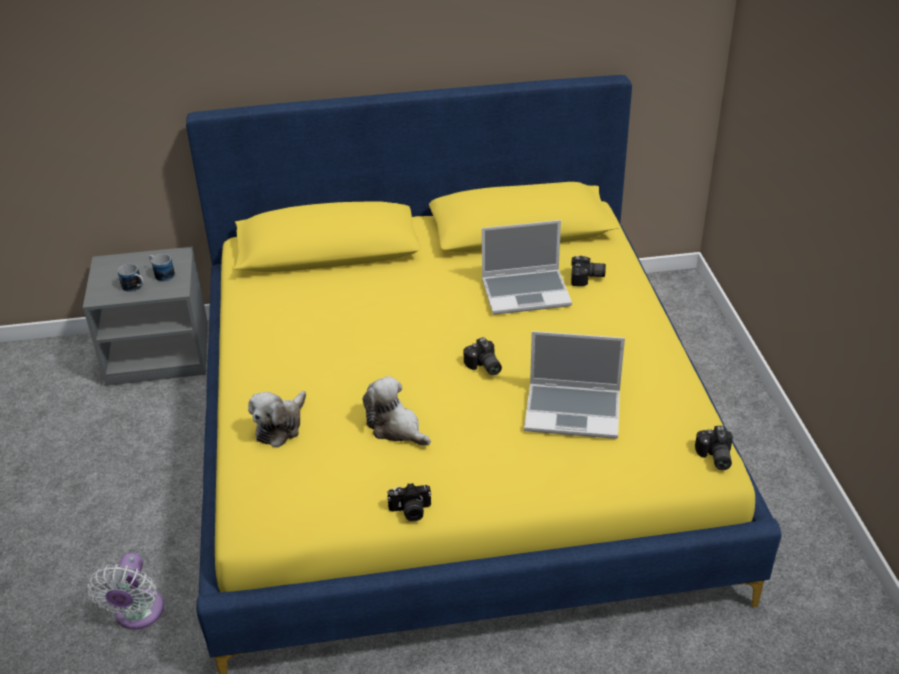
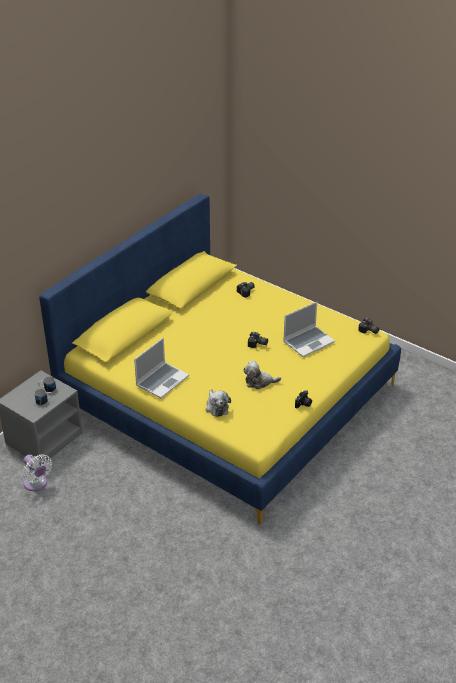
camera: 45 degrees left, 0 degrees up
white fan [87,553,164,629] -> white fan moved to [23,454,52,491]
laptop [482,220,572,314] -> laptop moved to [134,337,189,398]

